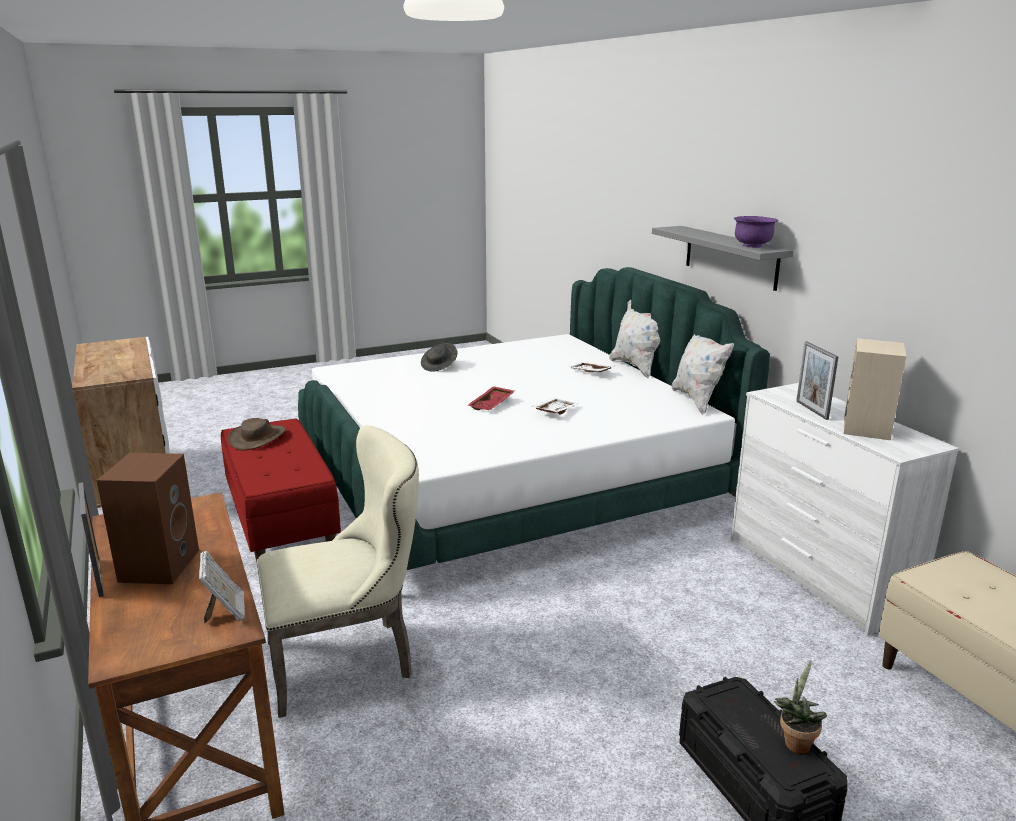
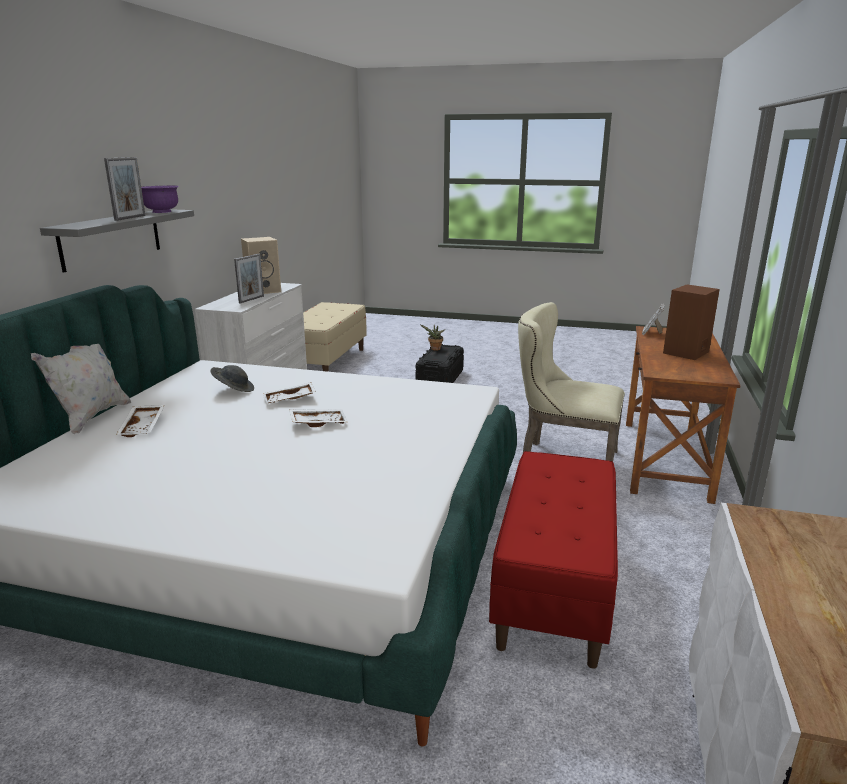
camera: 140 degrees left, 0 degrees up
picture frame [78,482,104,597] -> picture frame moved to [104,157,146,221]
brown hat [228,418,286,450] -> none
grey hat [421,343,457,372] -> grey hat moved to [210,365,254,392]
red tray [467,386,515,410] -> white tray [289,409,348,427]
white pillow [671,334,734,415] -> none

